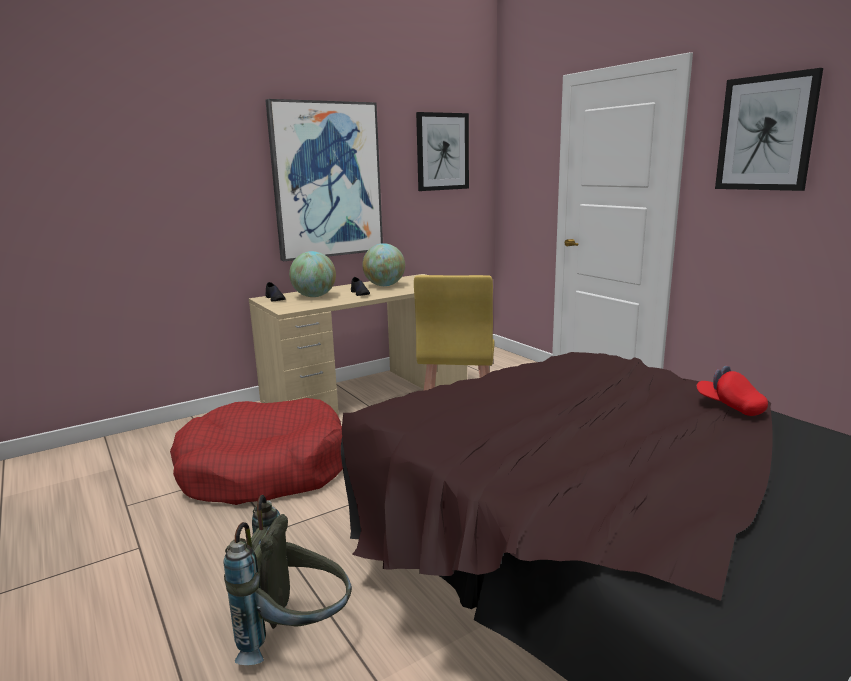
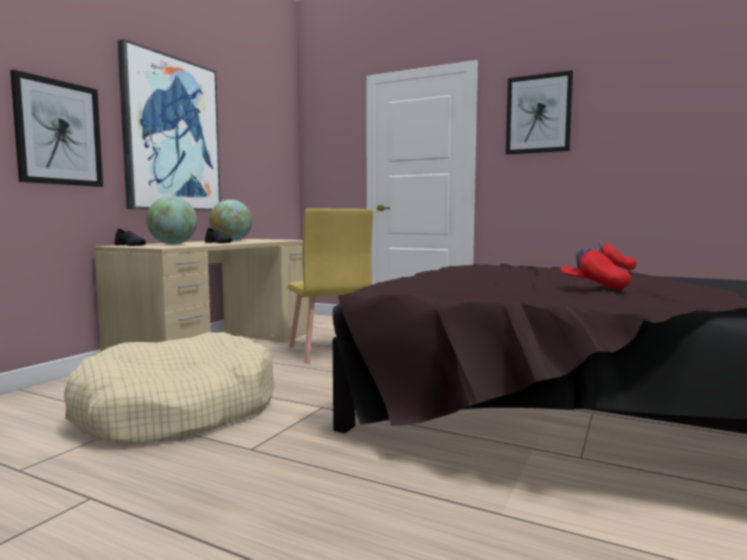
camera: 30 degrees left, 10 degrees down
red dog bed [170,398,343,505] -> beige dog bed [64,332,275,445]
grey backpack [224,495,352,665] -> none
picture [416,112,469,191] -> picture moved to [10,70,103,187]
none -> red cap [561,247,631,289]

